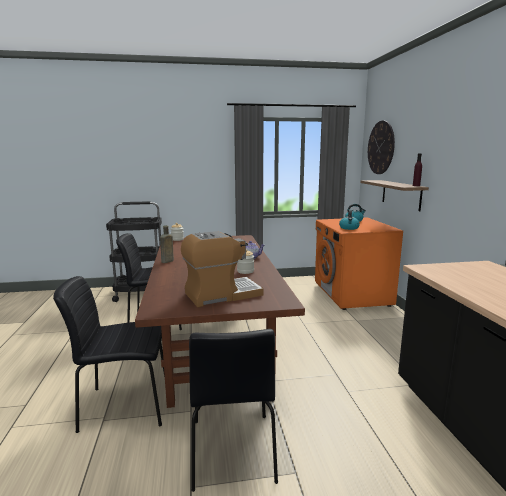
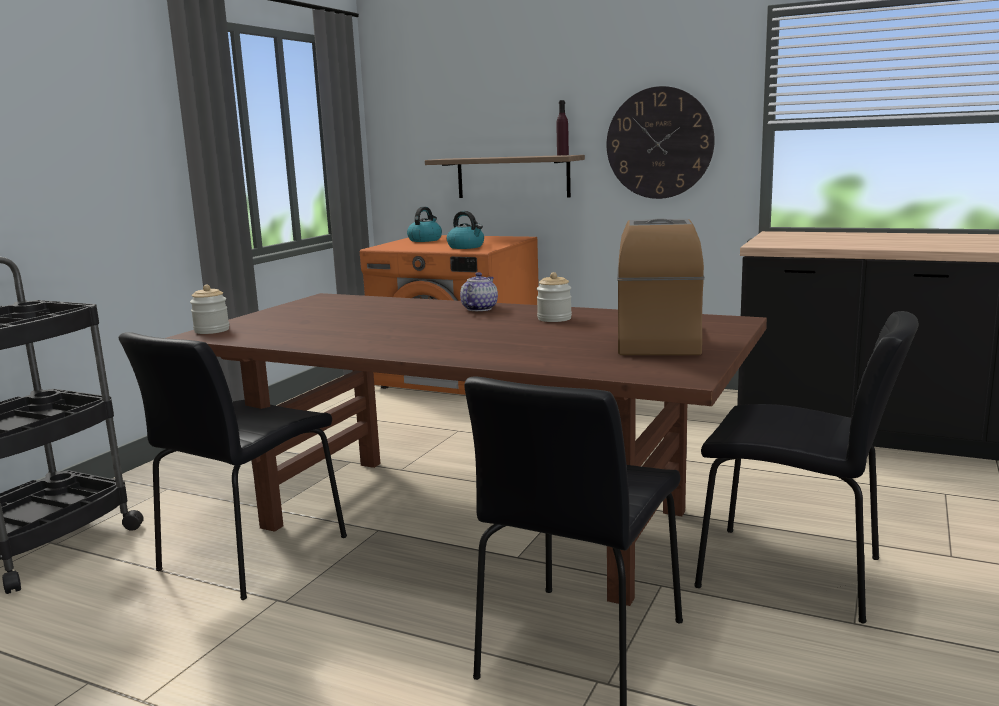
camera: 55 degrees left, 0 degrees up
brown bottle [160,225,174,263] -> none
wall clock [368,121,395,174] -> wall clock moved to [607,86,715,199]

